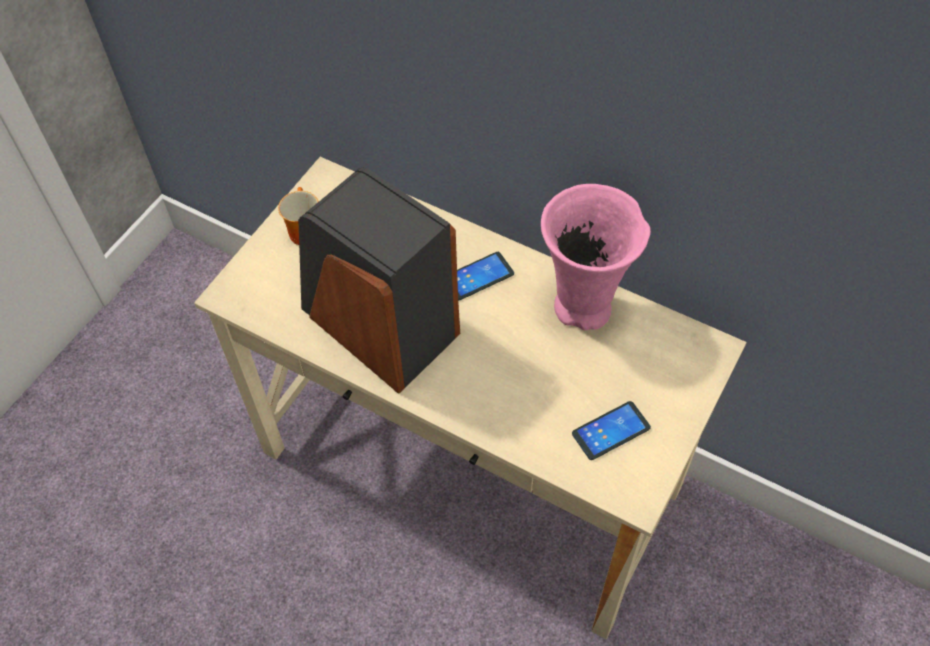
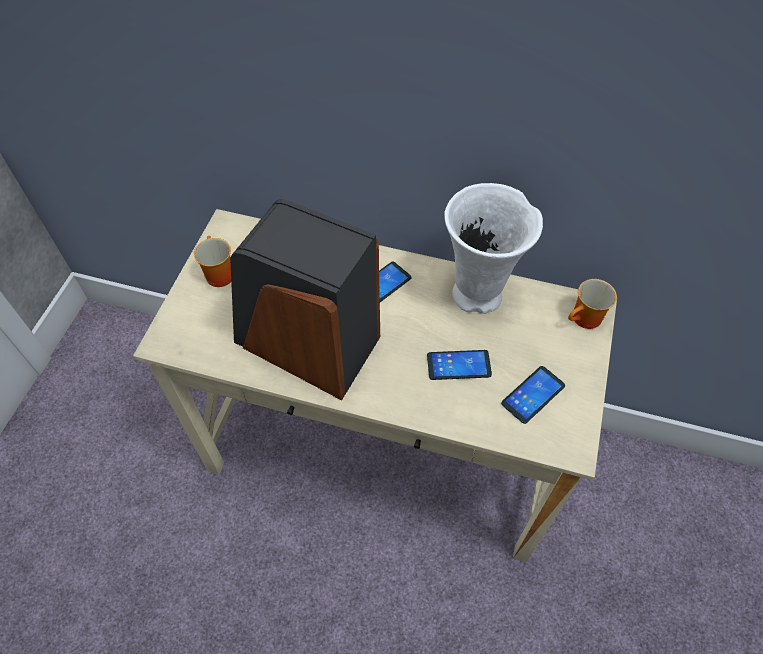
camera: 15 degrees left, 0 degrees up
pink vase [541,184,651,331] -> white vase [445,183,543,314]
none -> phone [427,350,492,380]
none -> mug [568,279,617,329]

